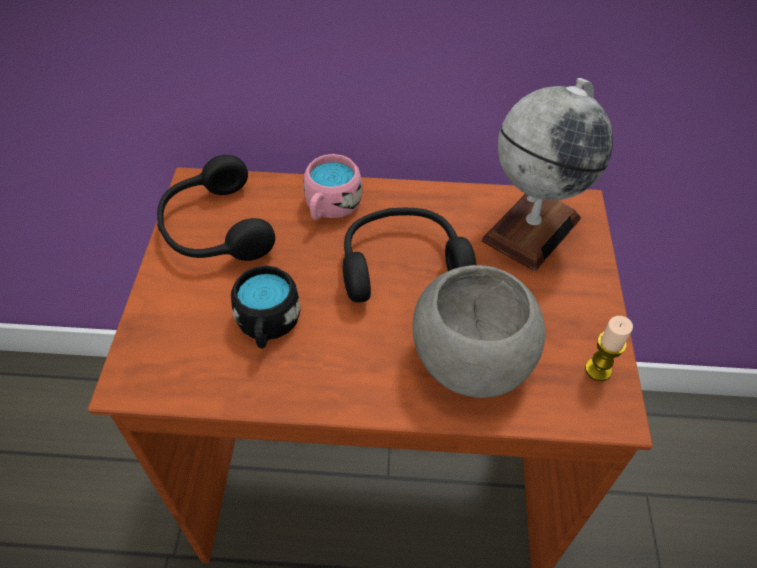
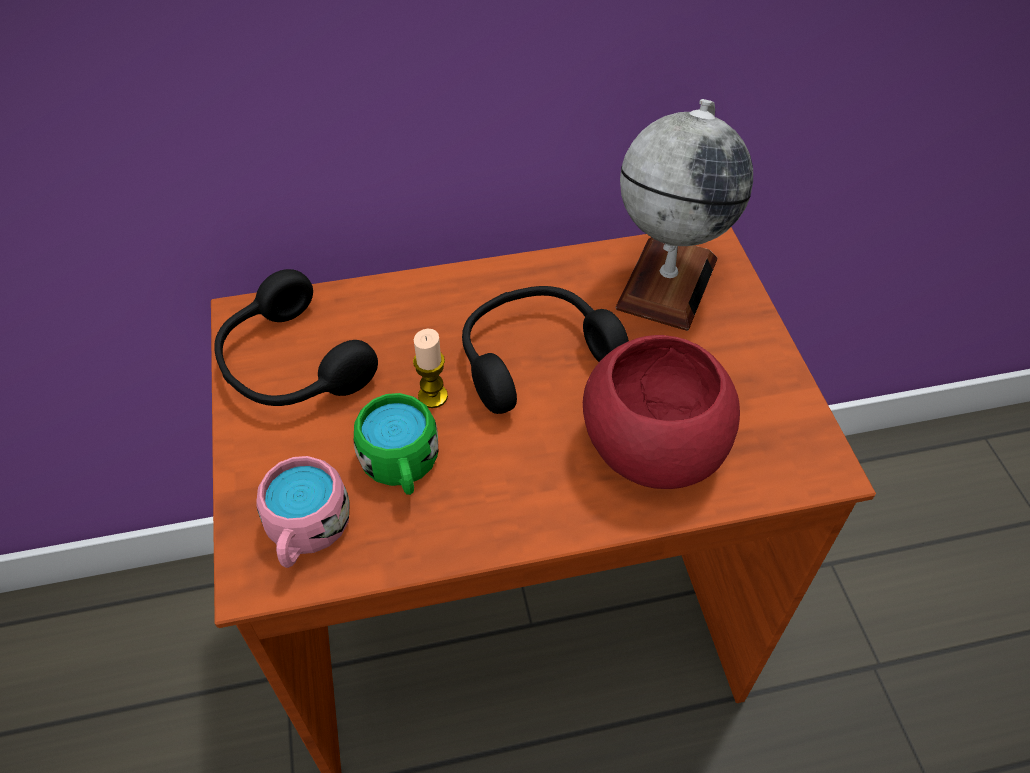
camera: 15 degrees left, 0 degrees up
black mug [231,265,300,349] -> green mug [354,393,438,495]
pink mug [303,154,362,220] -> pink mug moved to [256,456,350,568]
grey bowl [412,265,546,398] -> red bowl [583,335,740,489]
candle [585,316,633,381] -> candle moved to [413,329,448,408]

